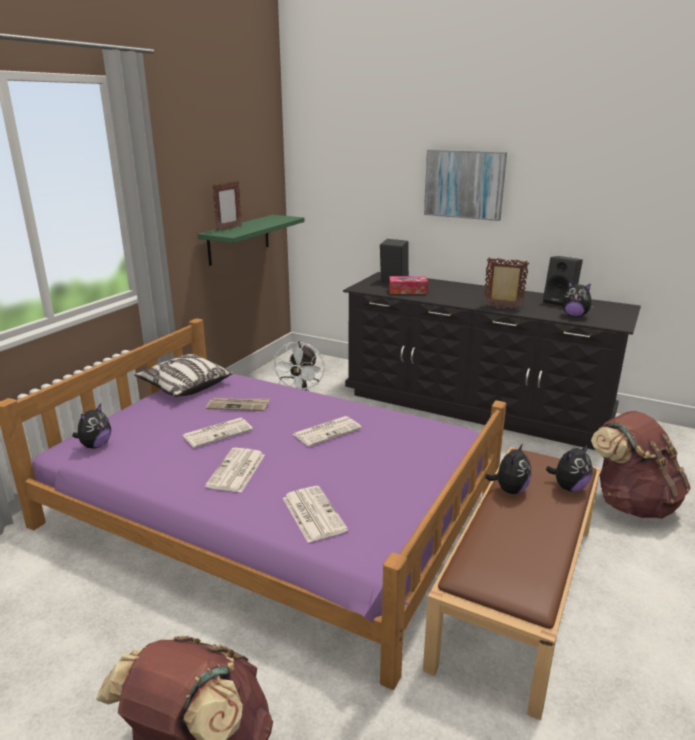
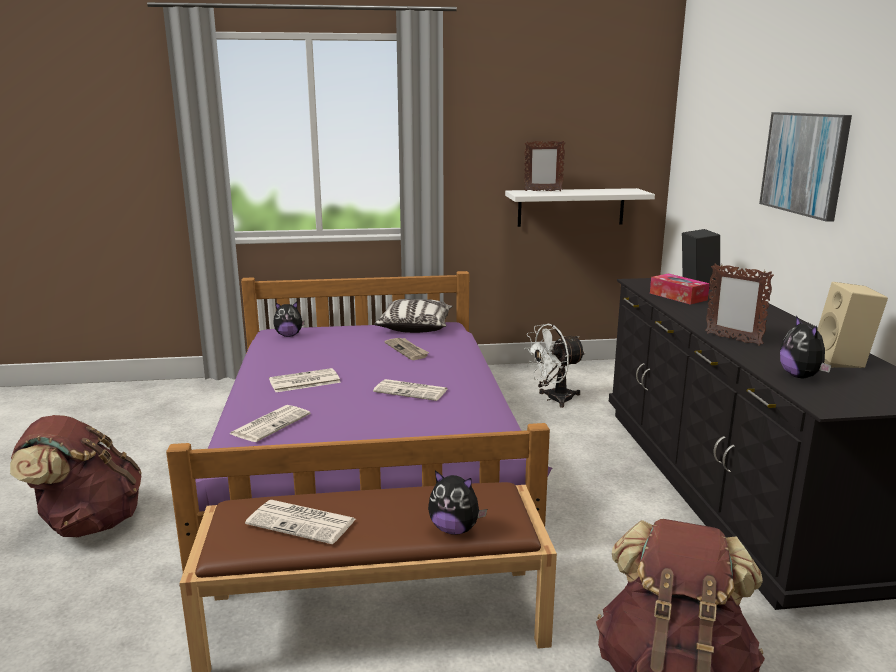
camera: 55 degrees right, 5 degrees down
newspaper [182,418,253,448] -> newspaper moved to [245,500,356,544]
green shelf [198,215,305,266] -> white shelf [505,188,655,227]
picture frame [483,257,529,309] -> picture frame turned 150 degrees clockwise [705,264,774,346]
plush toy [485,443,531,494] -> none
black speaker [543,256,583,306] -> beige speaker [817,282,888,368]

